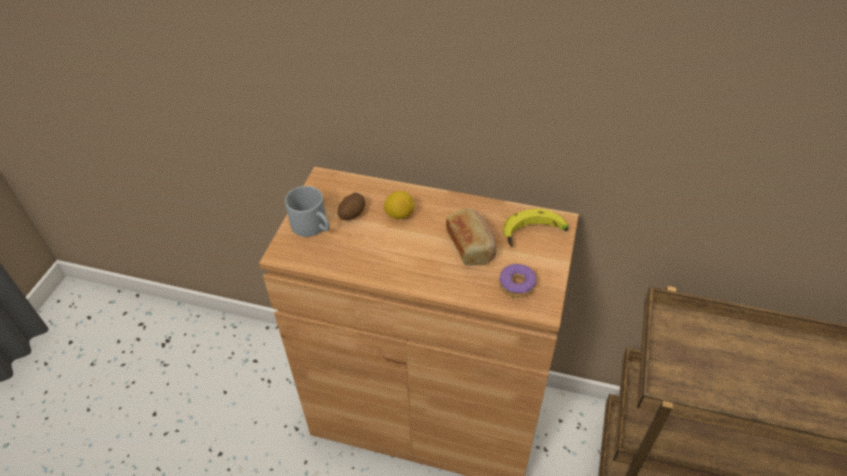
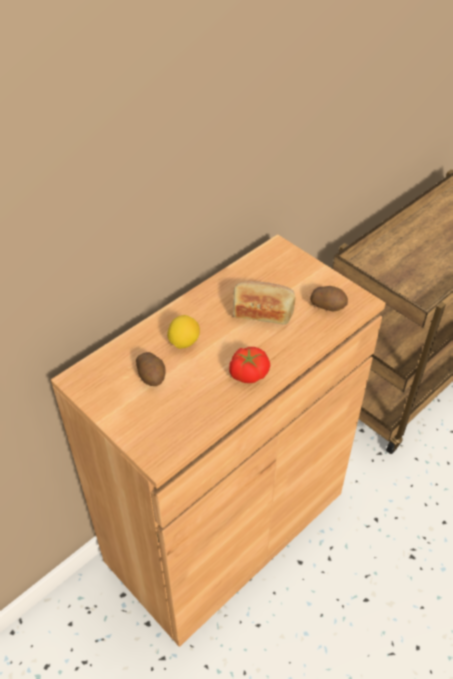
camera: 60 degrees left, 0 degrees up
grey mug [285,186,330,237] -> none
donut [499,264,536,298] -> potato [310,286,348,311]
banana [503,209,568,247] -> none
none -> tomato [229,347,270,383]

